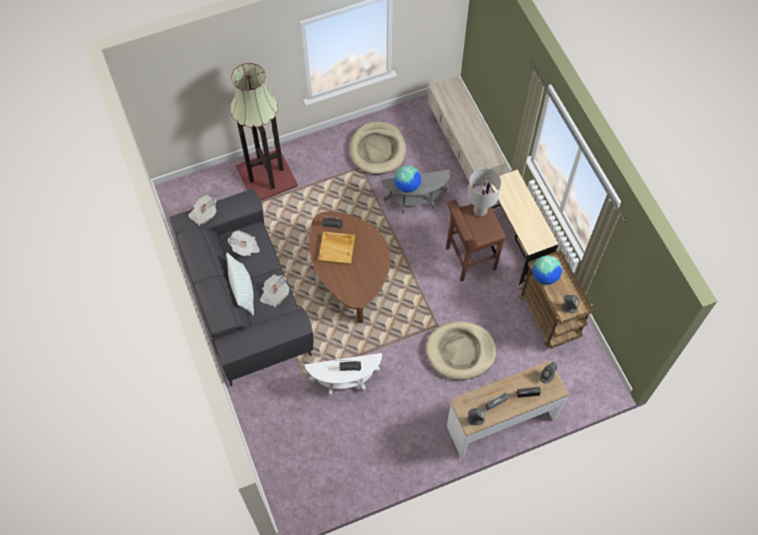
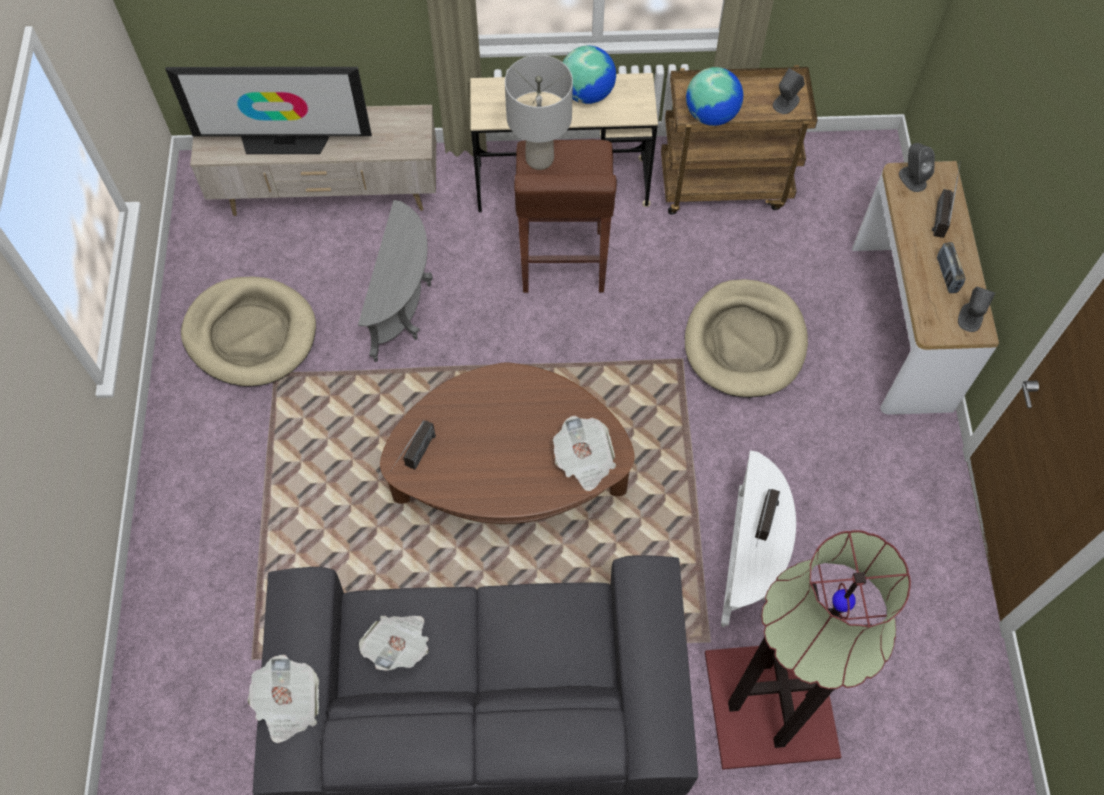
camera: 70 degrees left, 0 degrees up
pillow [226,252,254,316] -> none
floor lamp [230,63,298,201] -> floor lamp moved to [705,530,911,770]
newspaper [260,275,289,307] -> newspaper moved to [553,415,616,491]
beige tray [318,232,355,266] -> none
globe [394,165,421,193] -> globe moved to [563,46,616,104]
none -> television [165,67,372,154]

